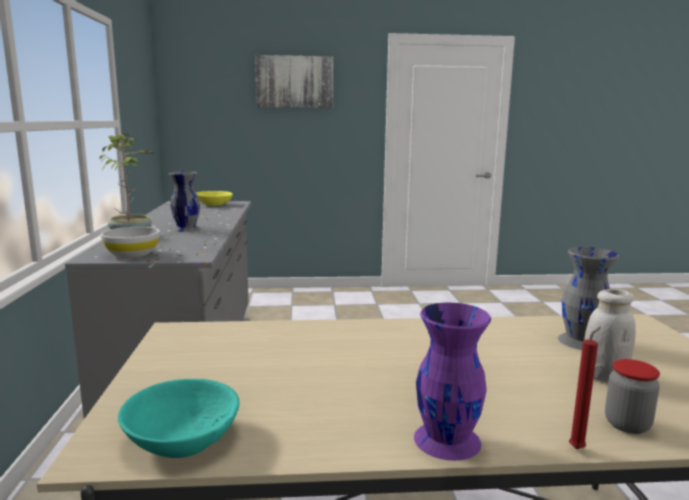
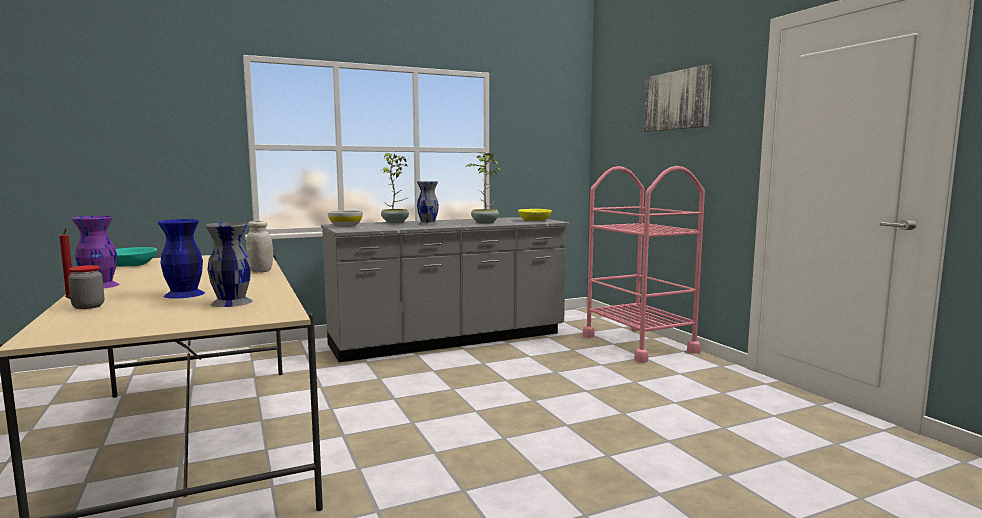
camera: 70 degrees right, 5 degrees down
white jar [584,289,636,382] -> white jar moved to [246,221,273,272]
none -> blue vase [158,219,205,299]
none -> potted plant [466,153,500,224]
none -> pink cart [583,166,705,363]

